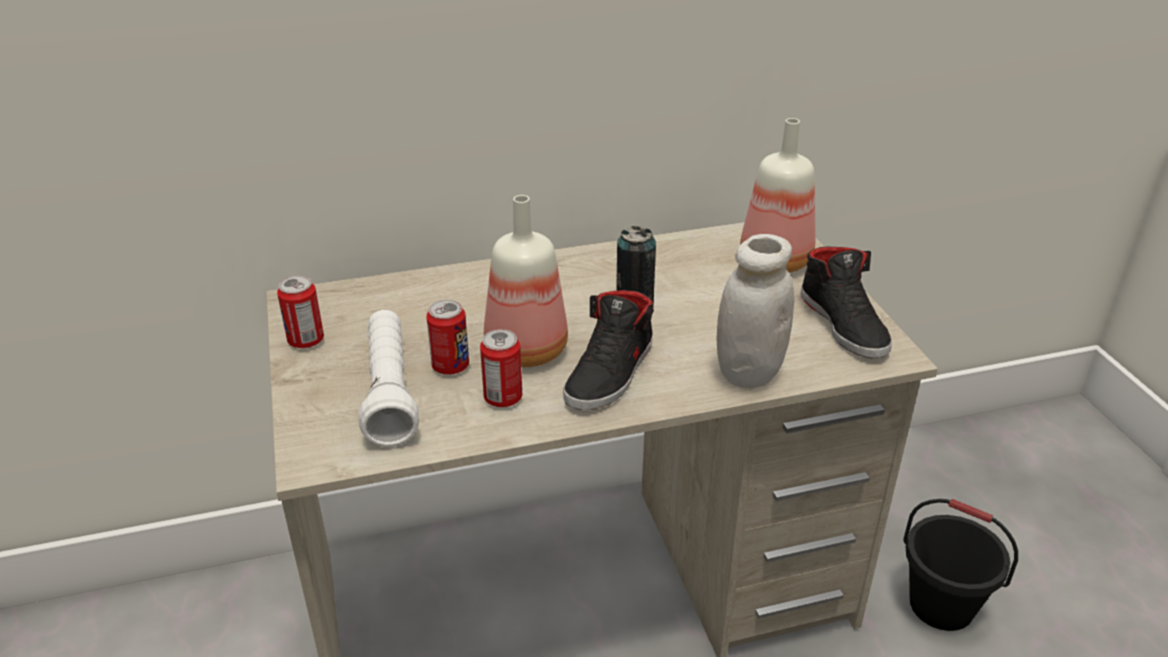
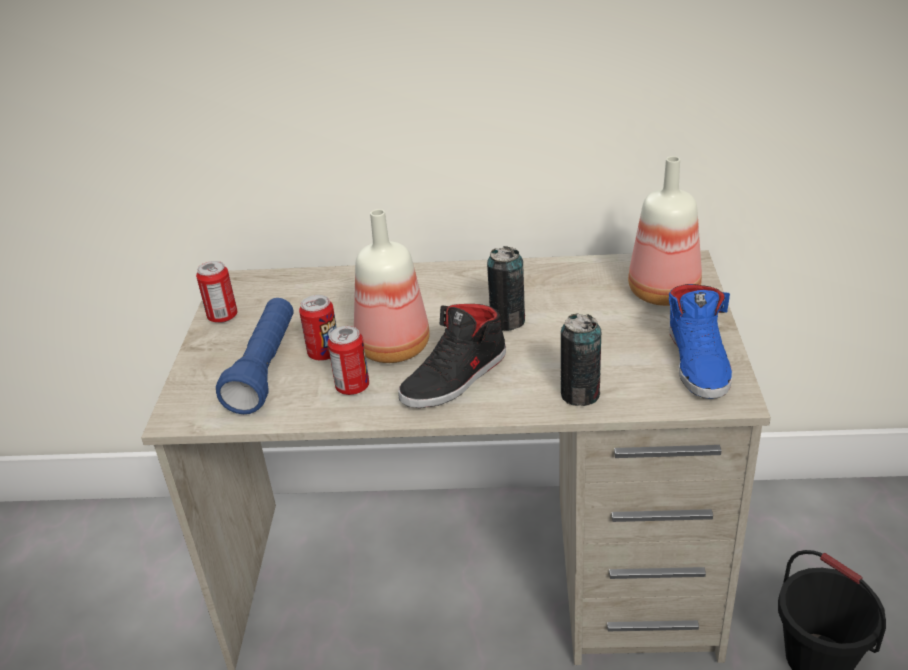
camera: 20 degrees right, 0 degrees up
white flashlight [359,310,419,446] -> blue flashlight [216,298,293,414]
white jar [717,234,794,388] -> can [561,313,601,406]
black shoe [800,246,892,359] -> blue shoe [669,284,733,399]

